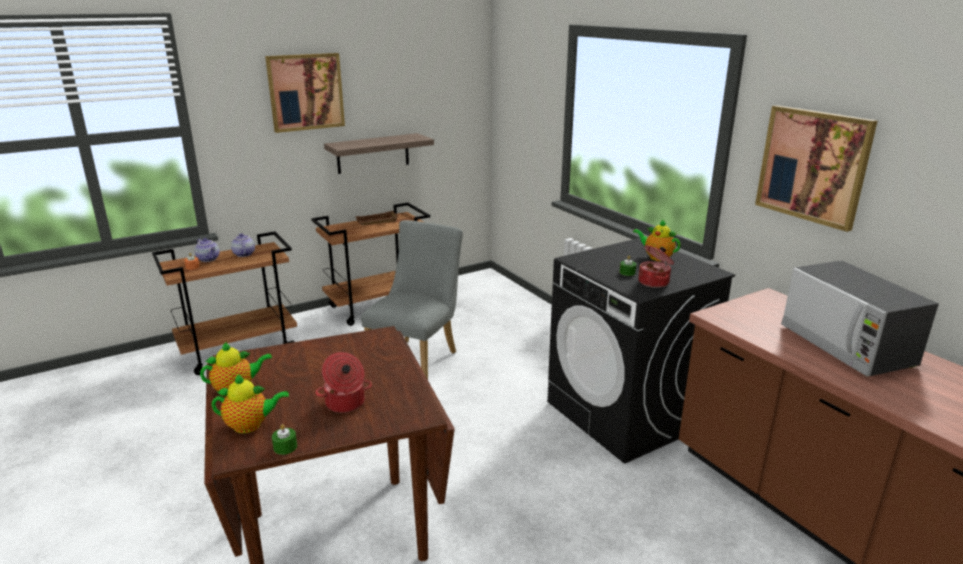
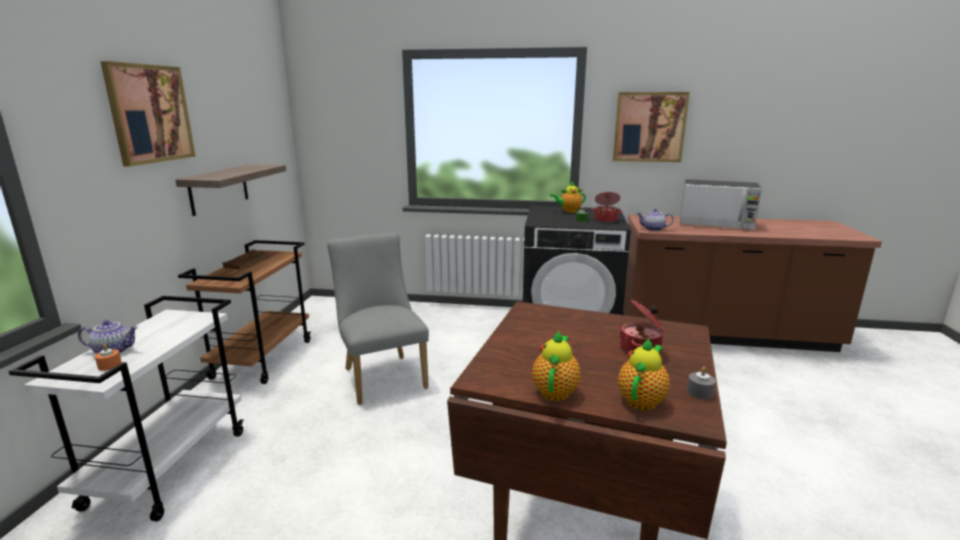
camera: 50 degrees left, 5 degrees down
brown cart [152,231,297,375] -> white cart [8,296,244,521]
teapot [231,233,255,257] -> teapot moved to [637,209,674,231]
green candle [272,424,297,455] -> grey candle [687,366,716,400]

